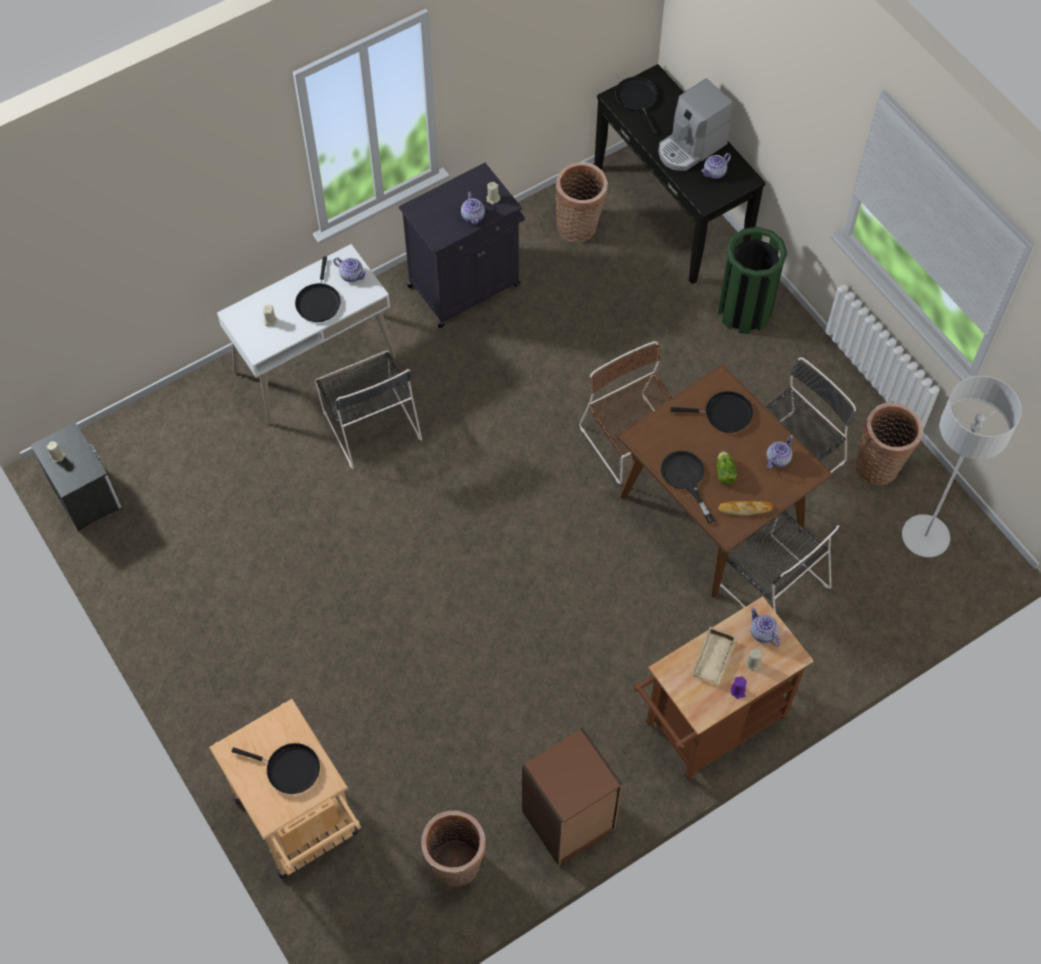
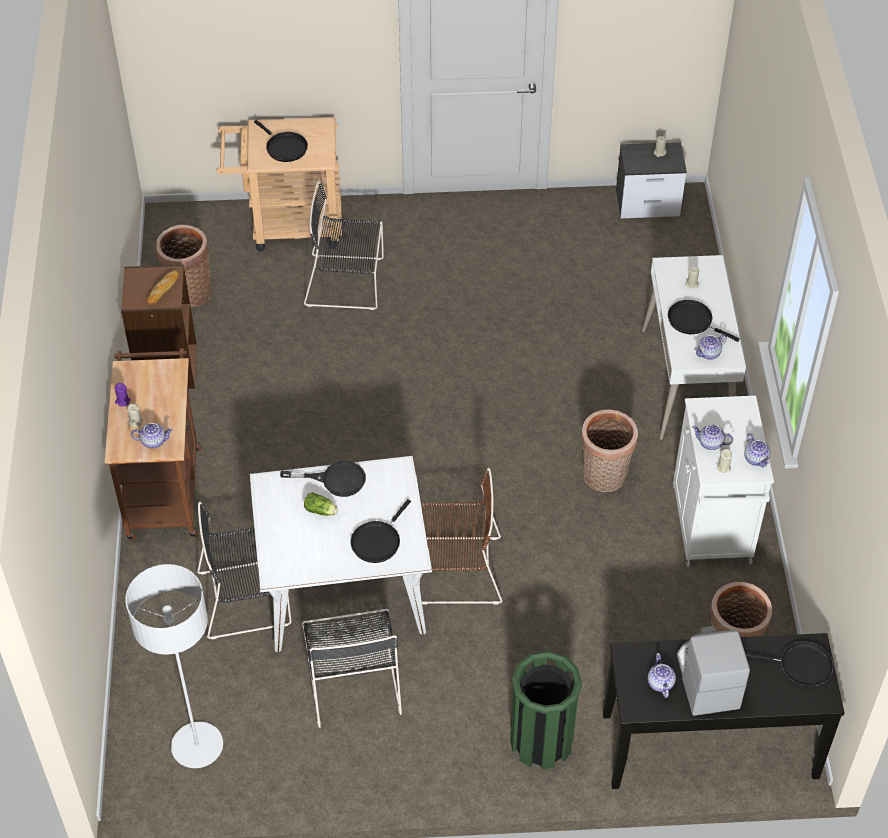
camera: 120 degrees right, 10 degrees down
black frying pan [232,743,320,794] -> black frying pan turned 90 degrees counterclockwise [254,120,308,162]
black chair [315,350,422,469] -> black chair moved to [304,181,384,310]
black cabinet [399,163,524,328] -> white cabinet [673,396,774,567]
brown dining table [617,364,832,598] -> white dining table [249,456,432,653]
beige tray [692,627,737,685] -> none
bread [718,501,774,515] -> bread moved to [146,270,179,305]
teapot [766,435,793,469] -> teapot moved to [744,434,771,467]
basket [856,402,923,485] -> basket moved to [581,410,638,492]

